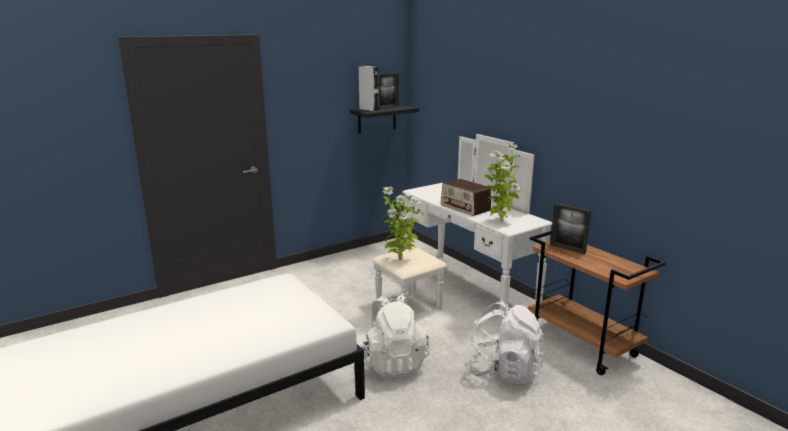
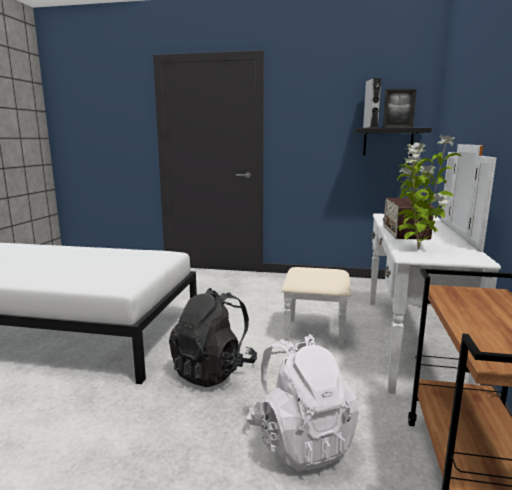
camera: 45 degrees right, 5 degrees down
white backpack [360,294,429,378] -> black backpack [169,288,257,388]
potted plant [382,187,423,261] -> none
picture frame [550,203,591,254] -> none

